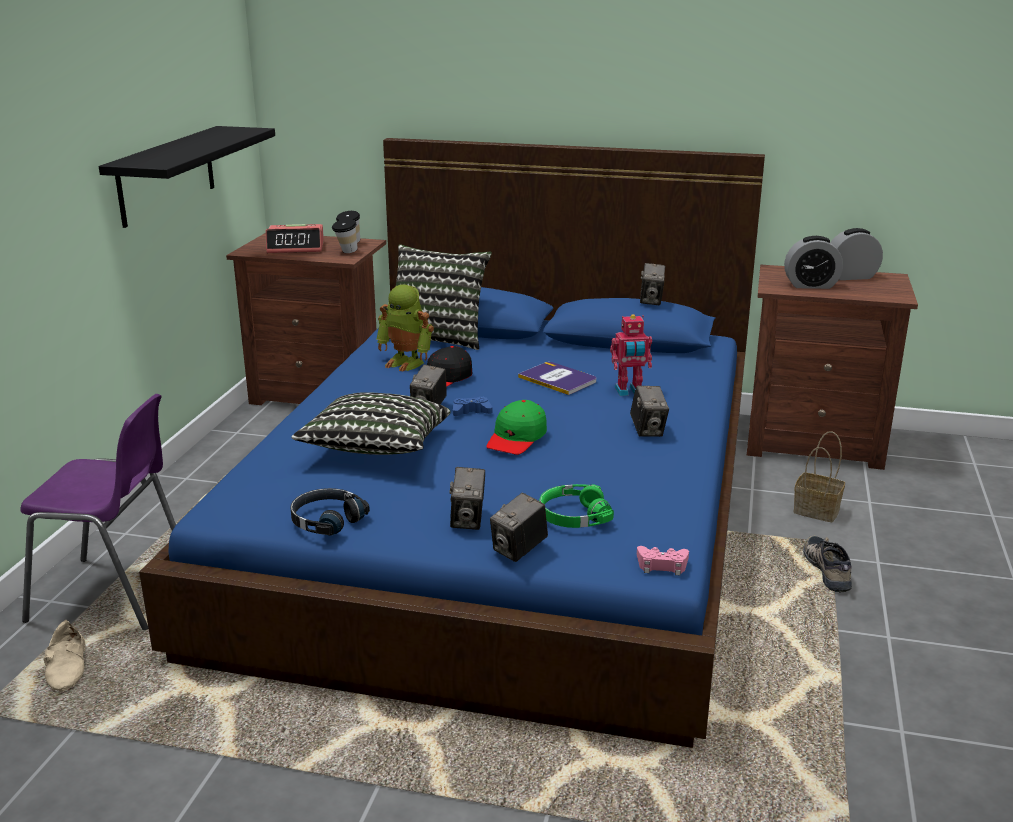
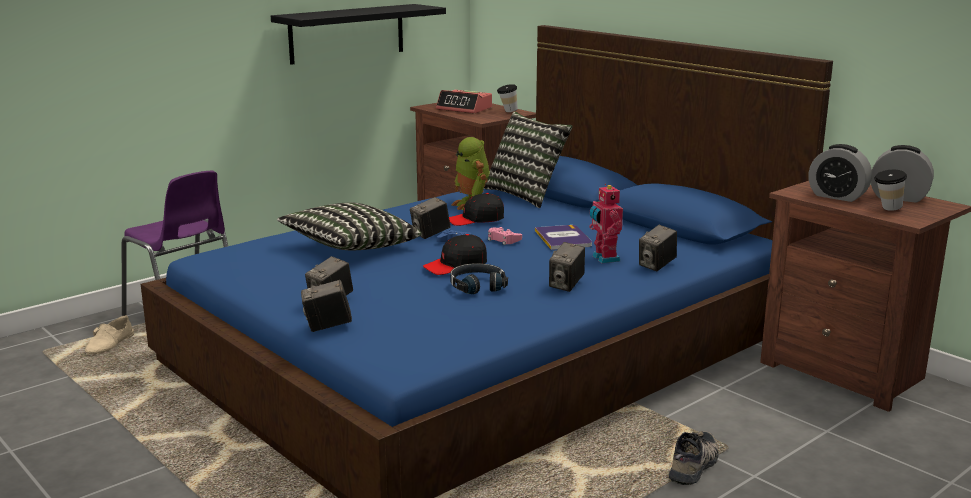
camera: 35 degrees right, 5 degrees down
black headphones [290,488,370,536] -> black headphones moved to [450,263,508,294]
cup [332,219,358,253] -> cup moved to [874,170,907,211]
green cap [486,400,547,455] -> black cap [423,234,487,275]
green headphones [539,484,614,528] -> none
toy robot [610,314,652,396] -> toy robot turned 45 degrees clockwise [589,184,623,264]
pink game controller [637,546,689,575] -> pink game controller moved to [488,227,522,245]
camera [640,263,665,305] -> camera moved to [639,225,677,271]
basket [793,432,845,522] -> none

